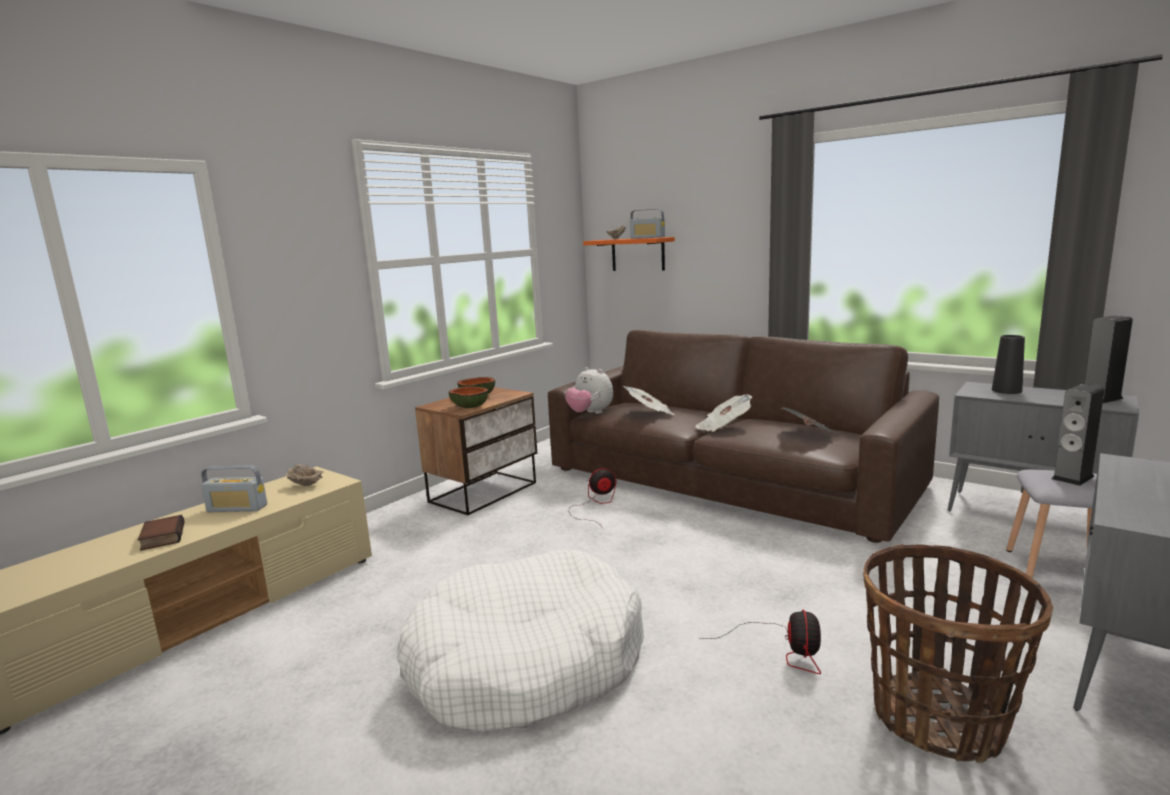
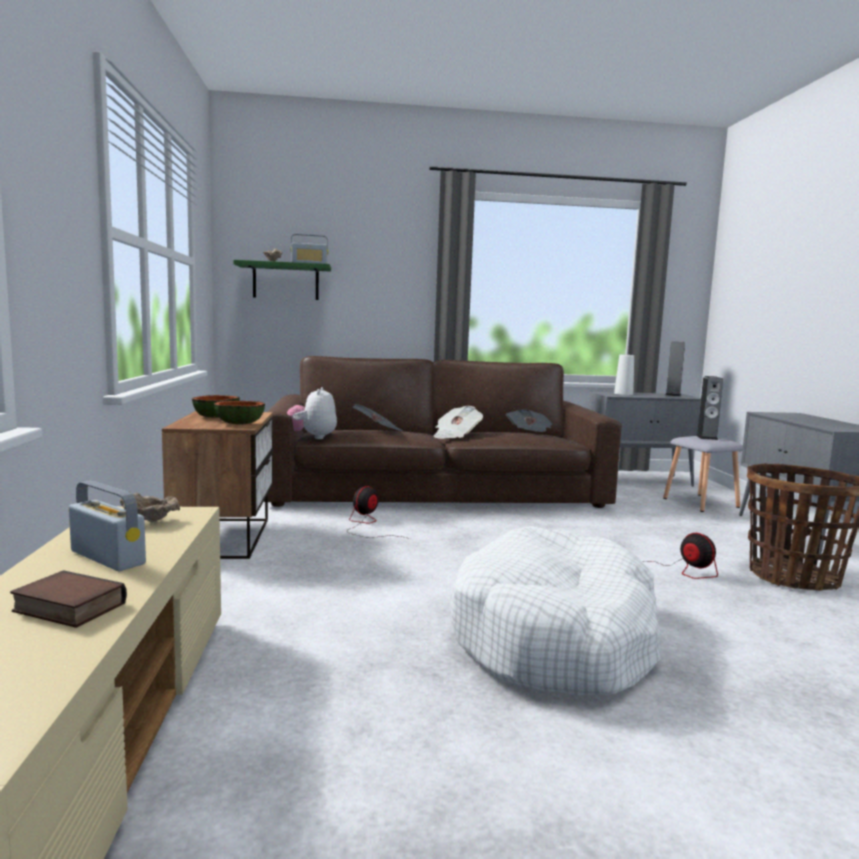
camera: 45 degrees left, 5 degrees down
radio [201,465,267,512] -> radio turned 105 degrees counterclockwise [69,481,146,571]
plush toy [565,367,613,414] -> plush toy turned 90 degrees clockwise [287,387,337,439]
orange shelf [583,237,675,271] -> green shelf [233,260,331,300]
black vase [992,335,1025,394] -> white vase [614,355,634,395]

